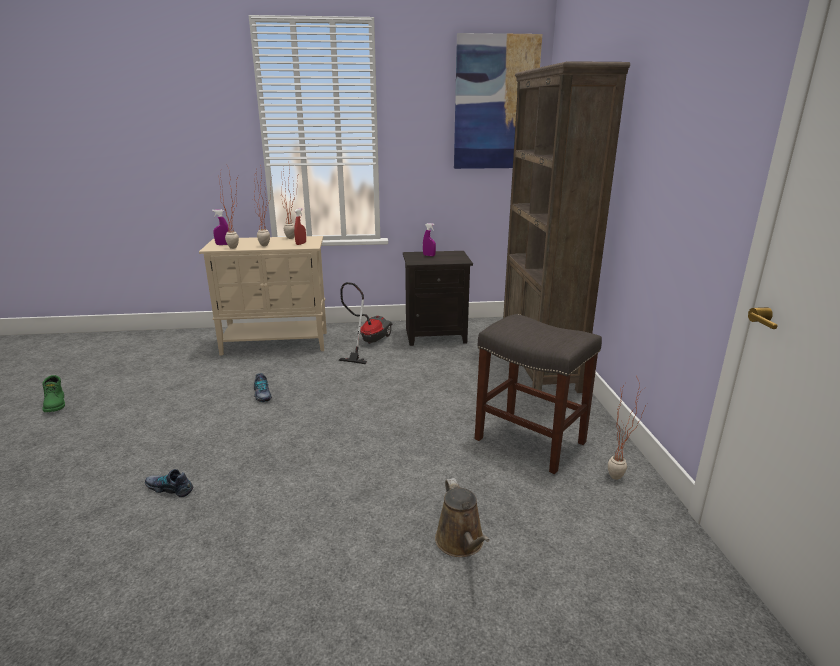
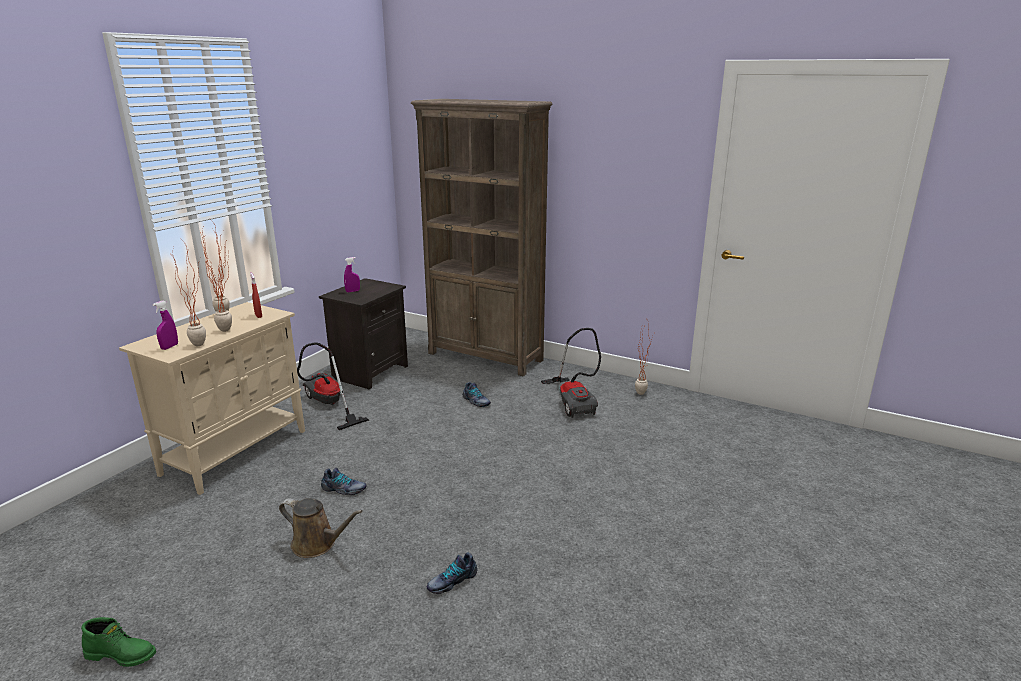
camera: 55 degrees left, 0 degrees up
brown watering can [435,478,490,557] -> brown watering can moved to [279,498,363,558]
picture [454,33,542,169] -> none
grey stool [475,314,602,474] -> vacuum cleaner [541,328,601,418]
none -> shoe [463,382,491,407]

